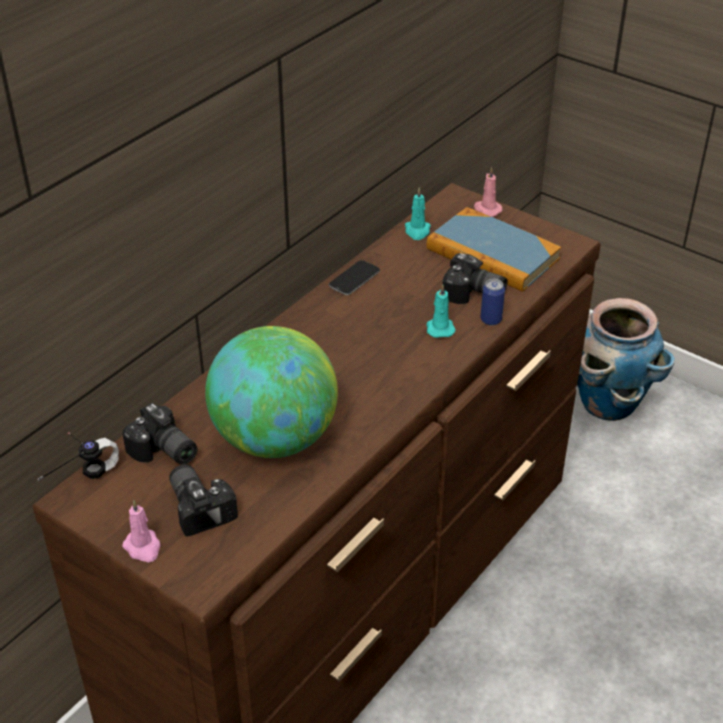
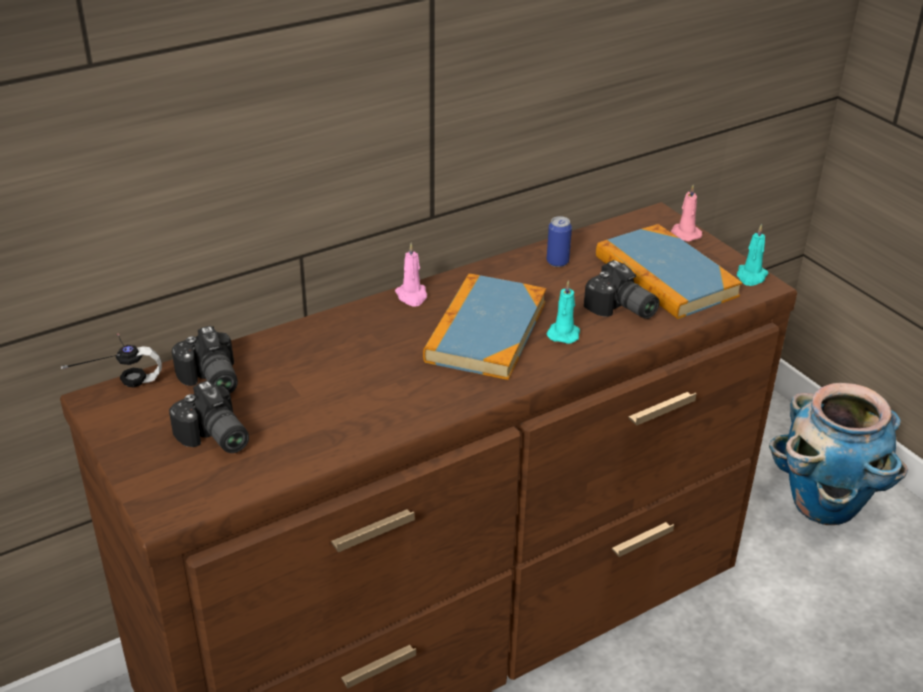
camera: 20 degrees right, 5 degrees down
pink candle [122,500,161,562] -> pink candle moved to [395,243,427,306]
camera [169,465,238,537] -> camera turned 150 degrees clockwise [169,381,249,453]
globe [205,326,338,458] -> none
phone [329,260,380,295] -> none
turquoise candle [405,187,431,240] -> turquoise candle moved to [737,224,769,286]
can [480,279,505,326] -> can moved to [547,216,572,267]
none -> book [423,273,546,380]

